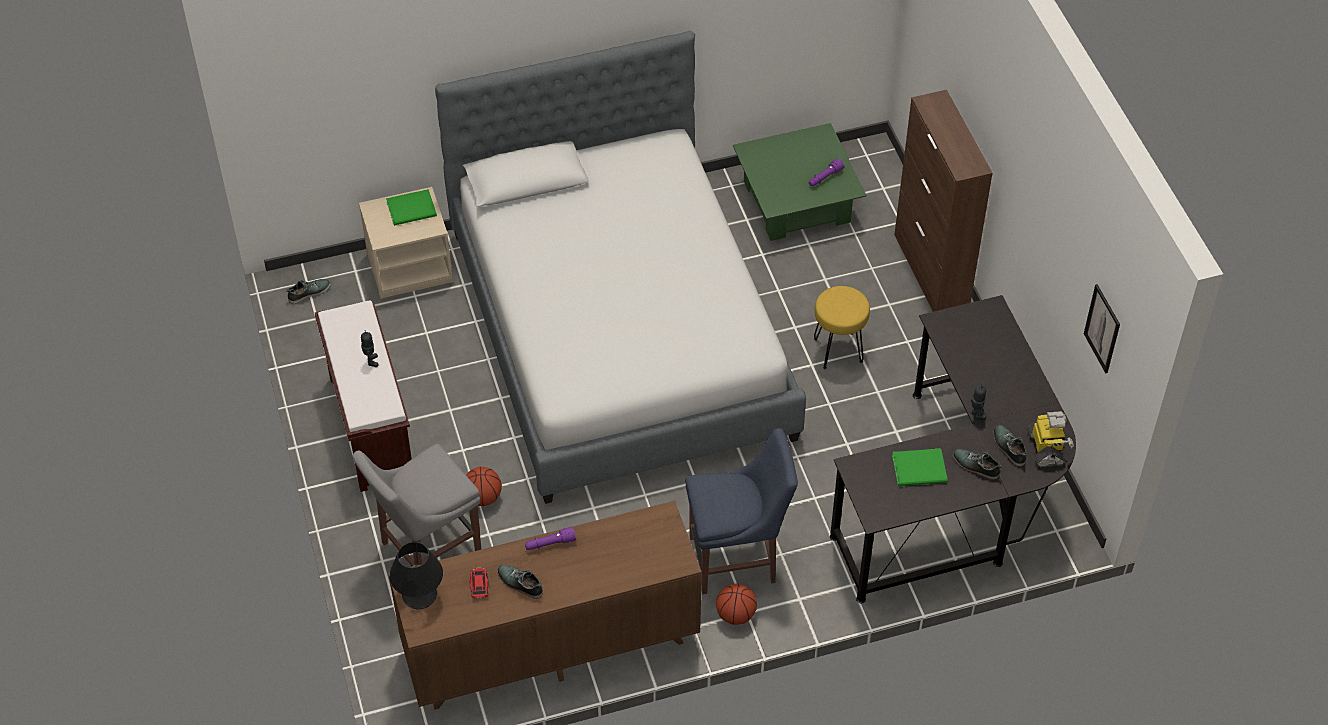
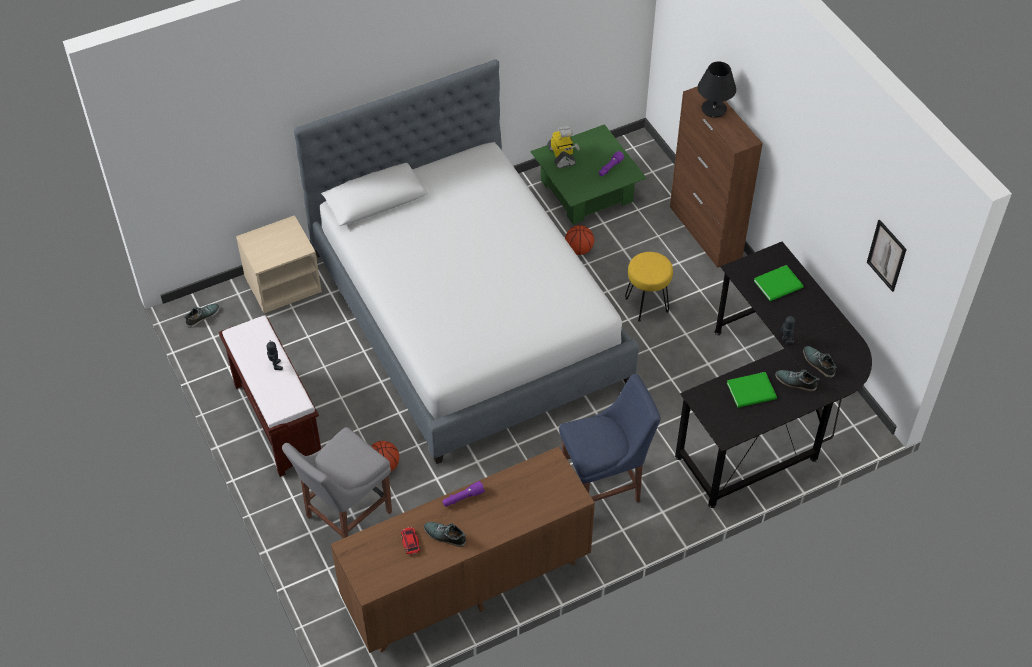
camera: 10 degrees left, 0 degrees up
green book [386,189,437,226] -> green book moved to [754,265,804,301]
black table lamp [390,542,443,609] -> black table lamp moved to [698,62,736,118]
basketball [716,584,757,625] -> basketball moved to [565,225,594,255]
toy robot [1027,411,1074,467] -> toy robot moved to [547,126,580,168]

